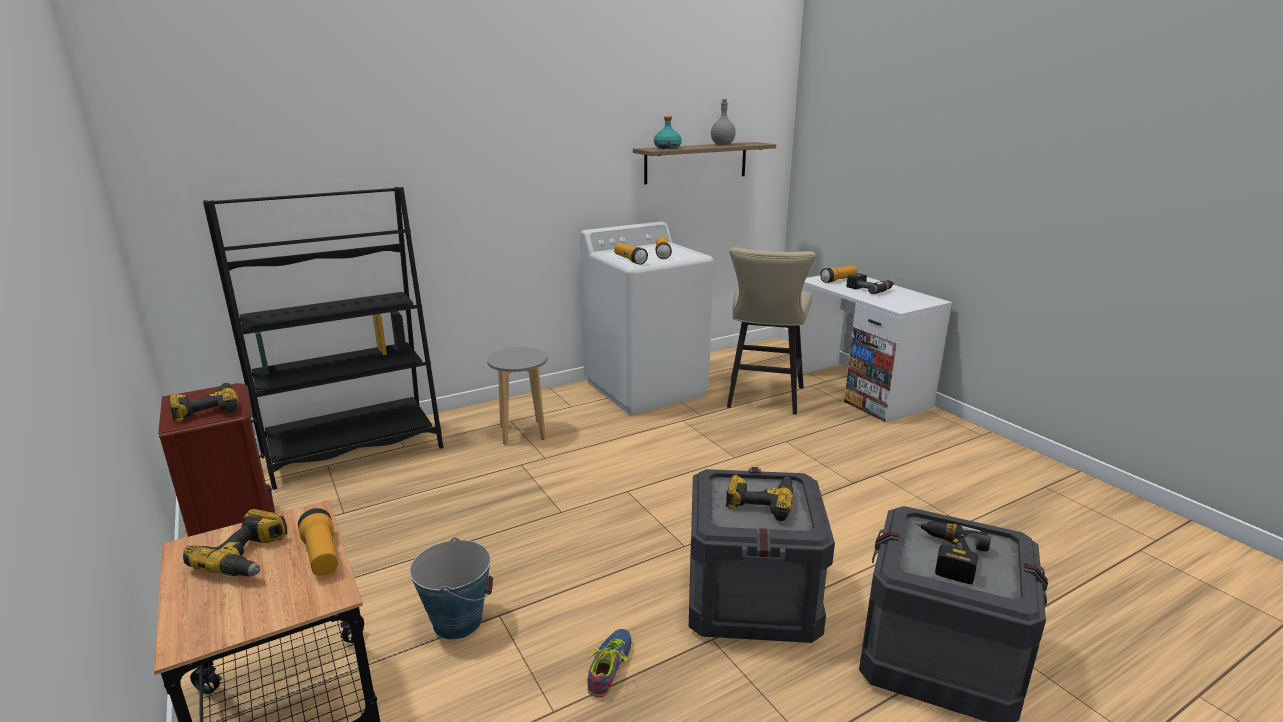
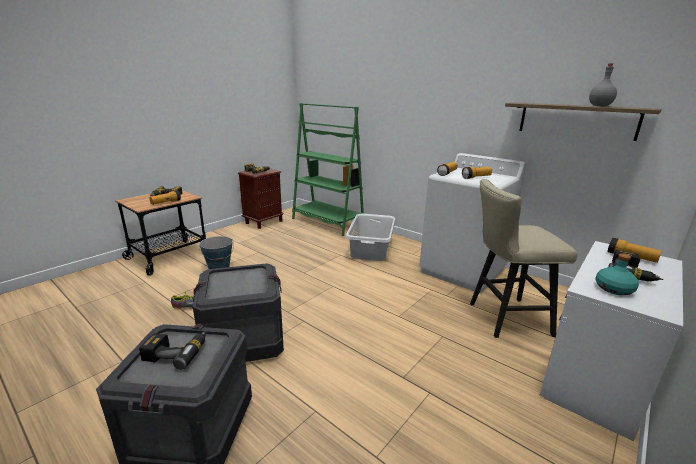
camera: 70 degrees right, 0 degrees up
black bookcase [203,187,443,490] -> green bookcase [292,103,364,236]
grey stool [487,347,547,445] -> grey laundry basket [346,214,395,261]
turquoise bottle [654,116,682,149] -> turquoise bottle moved to [595,254,639,295]
power drill [726,475,793,521] -> none

